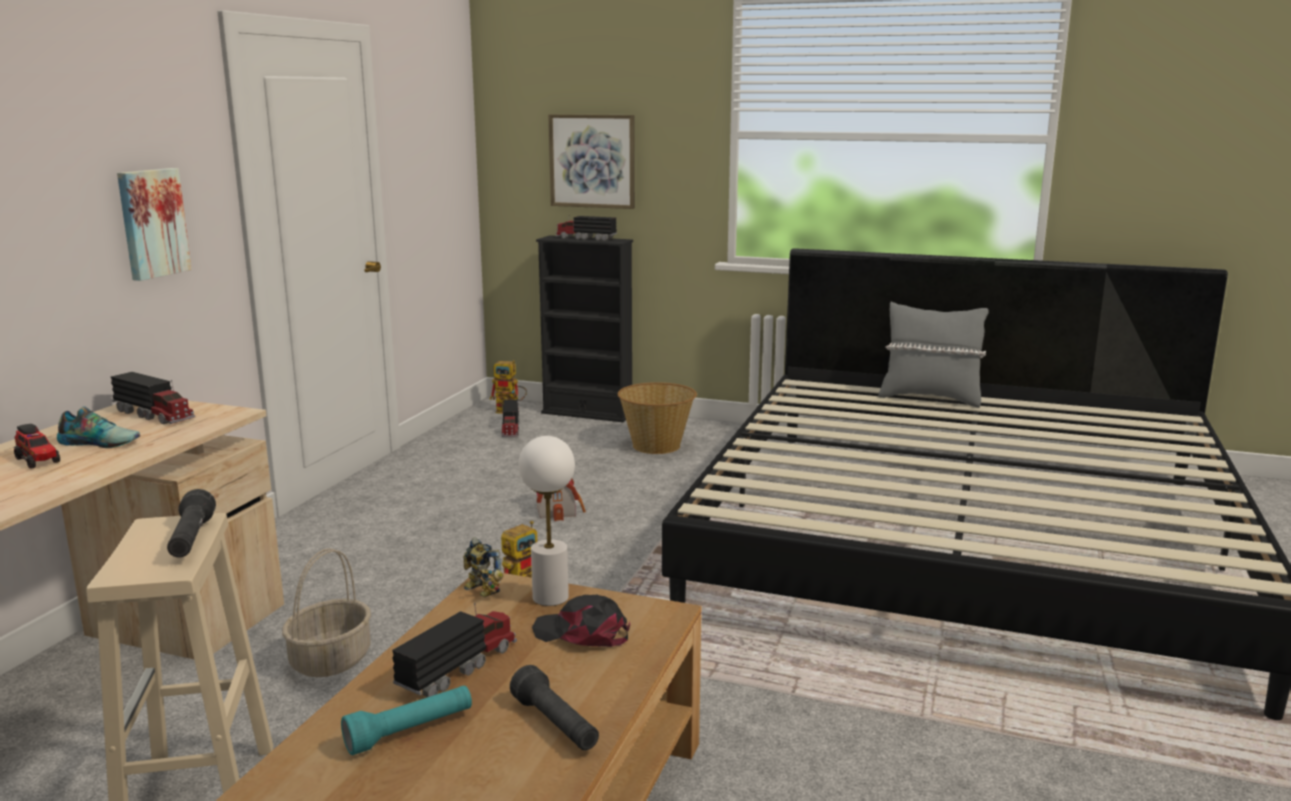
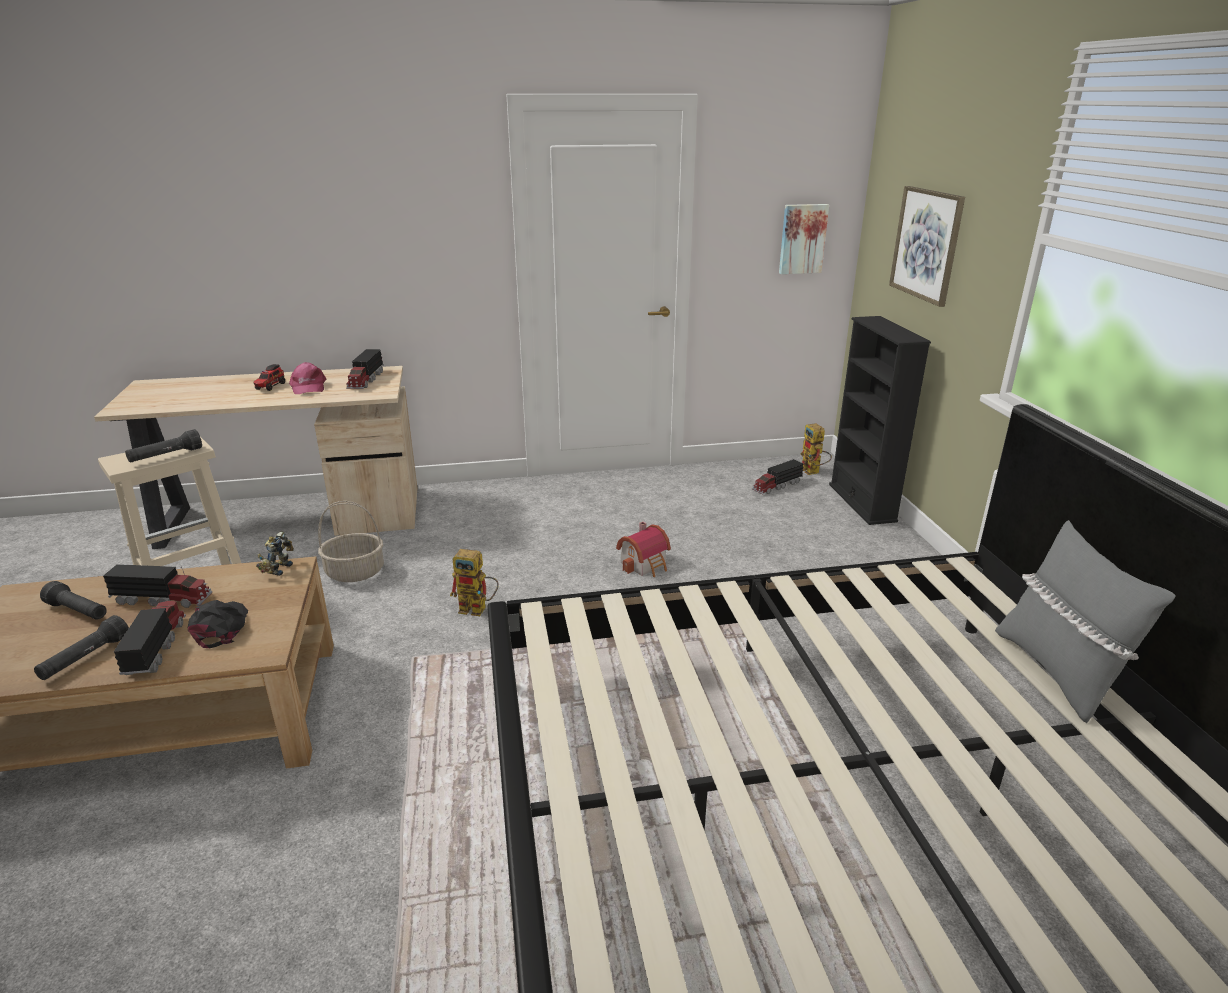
camera: 60 degrees right, 10 degrees up
shoe [57,406,140,448] -> pink cap [289,362,327,394]
picture [117,168,192,281] -> picture moved to [779,204,829,274]
turquoise flashlight [341,686,472,755] -> black flashlight [40,581,107,620]
white table lamp [518,436,575,606] -> none
toy truck [556,216,617,241] -> toy truck moved to [114,601,186,675]
basket [618,382,697,454] -> none

